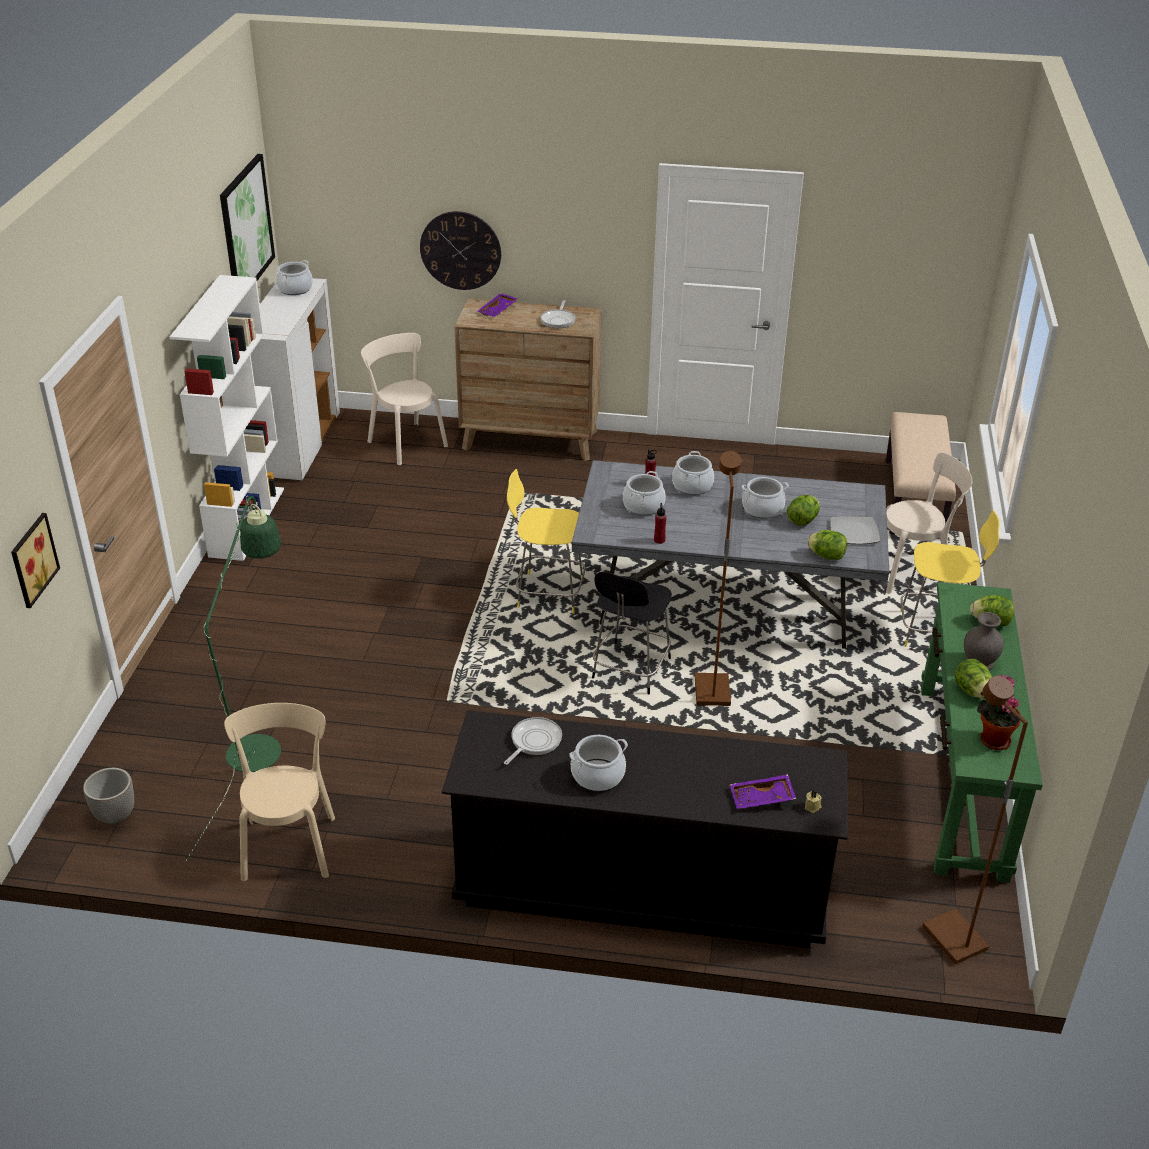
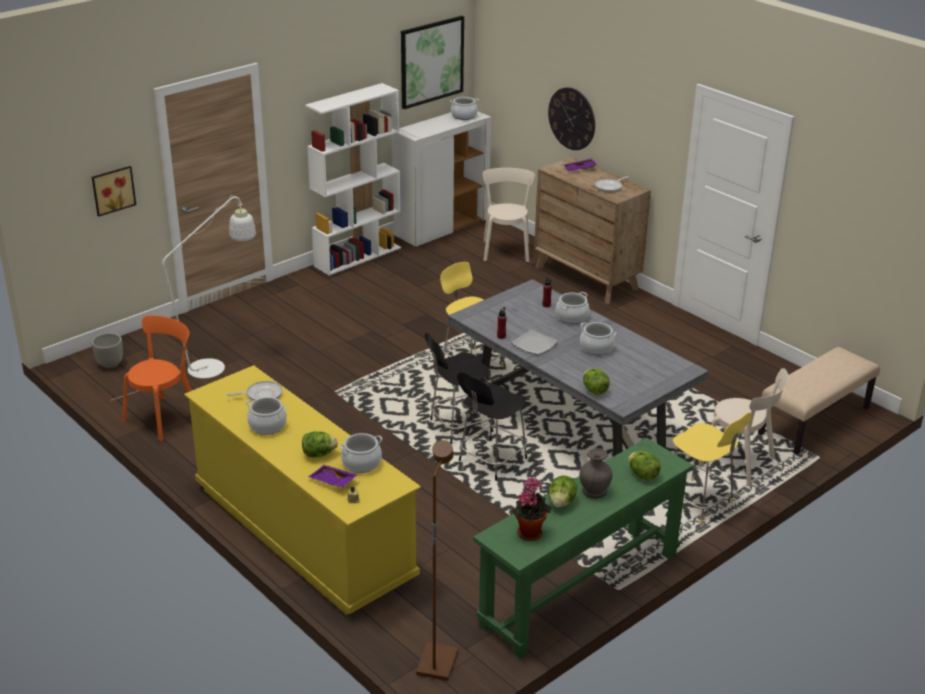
camera: 40 degrees right, 5 degrees down
green floor lamp [185,496,281,863] -> white floor lamp [110,195,256,401]
beige chair [224,703,335,881] -> orange chair [123,315,192,441]
black dresser [442,710,848,948] -> yellow dresser [184,365,421,615]
cooking pot [623,471,666,515] -> cooking pot moved to [339,433,383,473]
brown floor lamp [695,451,742,706] -> black stool [457,372,527,481]
lettuce [787,495,820,526] -> lettuce moved to [302,431,338,458]
plate [830,517,880,544] -> plate moved to [511,330,558,355]

